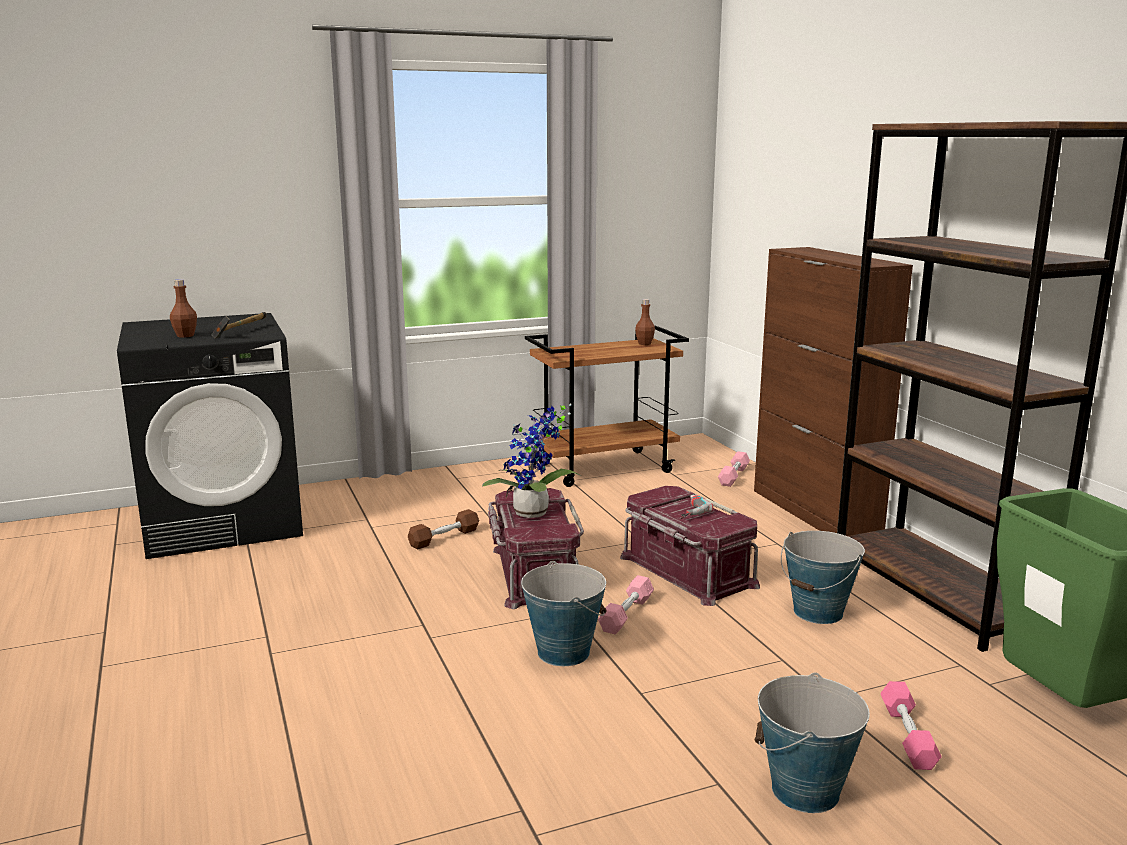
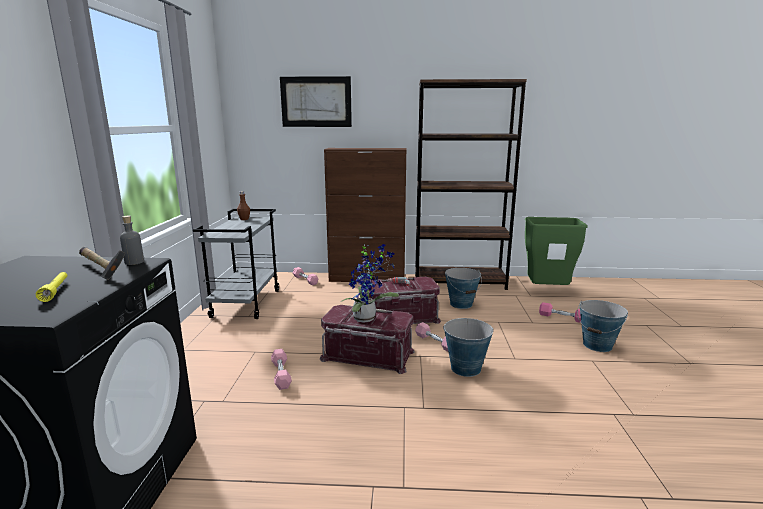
camera: 65 degrees left, 0 degrees up
brown bottle [170,279,197,338] -> yellow flashlight [36,272,67,302]
brown dumbbell [408,509,479,549] -> pink dumbbell [271,349,292,390]
brown cart [525,326,689,487] -> grey cart [193,209,279,319]
none -> grey bottle [120,216,144,265]
none -> picture [280,76,352,127]

